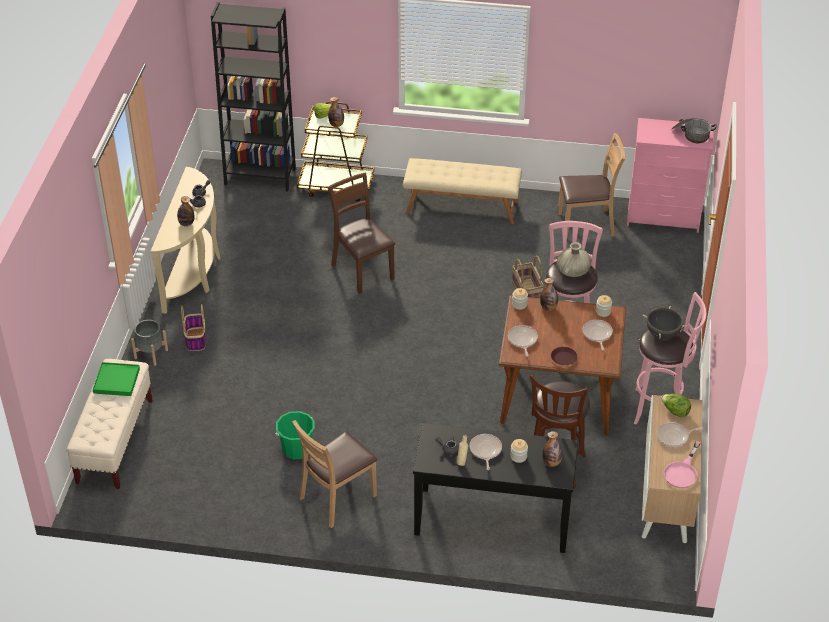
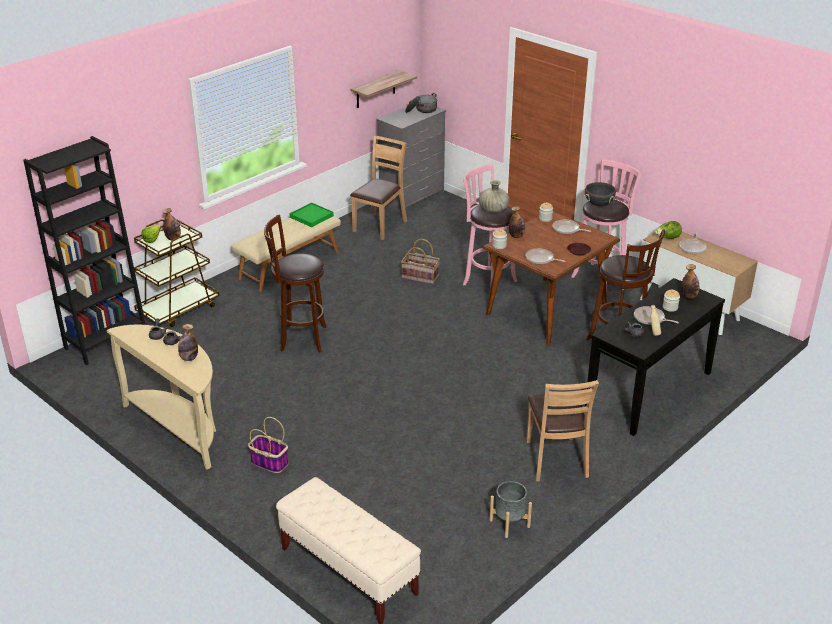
camera: 55 degrees left, 10 degrees down
green tray [93,362,140,396] -> green tray moved to [290,203,334,227]
grey planter [131,320,168,366] -> grey planter moved to [489,481,532,538]
green bucket [276,411,315,459] -> none
brown chair [328,173,395,294] -> brown stool [264,215,326,352]
pink dresser [627,118,713,233] -> grey dresser [376,107,446,213]
pink frying pan [664,441,701,488] -> none
none -> shelf [350,70,417,108]

